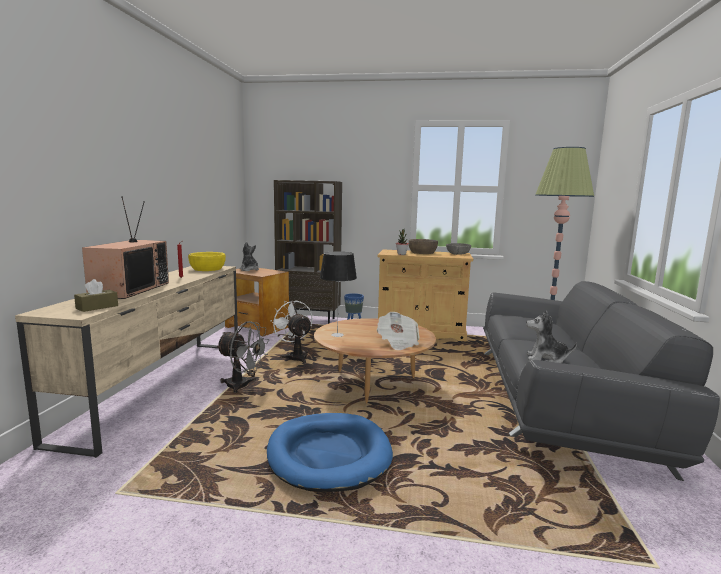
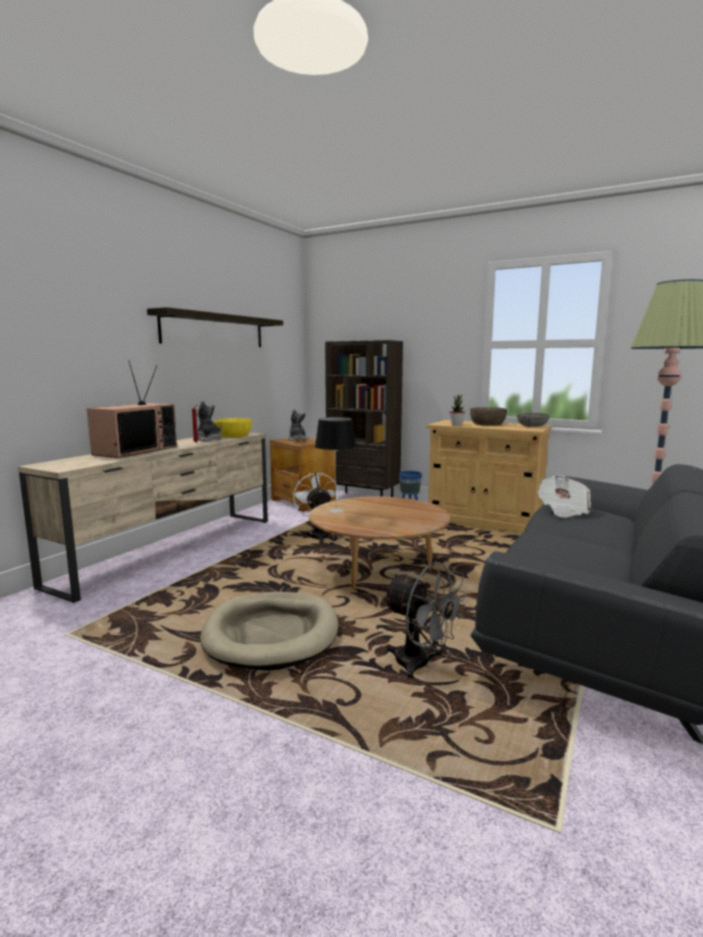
camera: 20 degrees right, 0 degrees up
brown tissue box [74,279,118,312] -> none
grey fan [216,321,269,393] -> grey fan moved to [382,562,467,678]
blue dog bed [267,413,393,492] -> beige dog bed [200,592,338,671]
newspaper [377,312,419,350] -> newspaper moved to [537,475,591,518]
plush toy [526,311,577,363] -> plush toy moved to [193,401,222,441]
none -> shelf [147,307,283,347]

